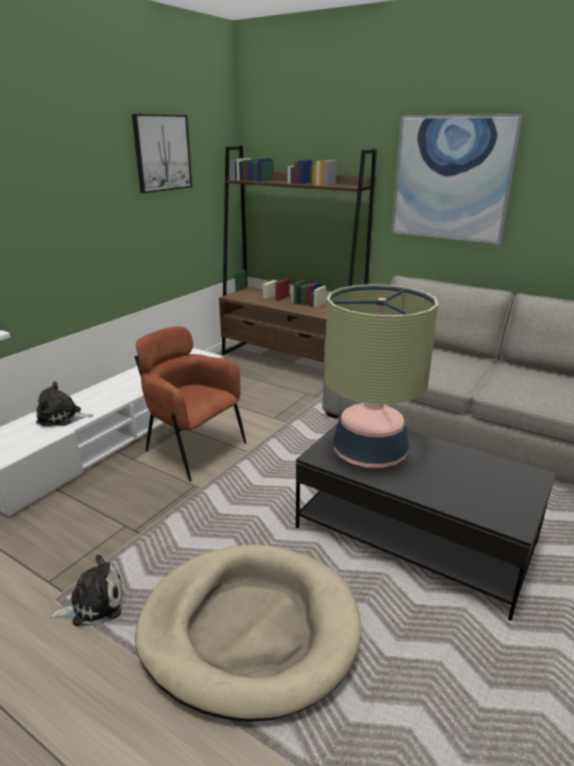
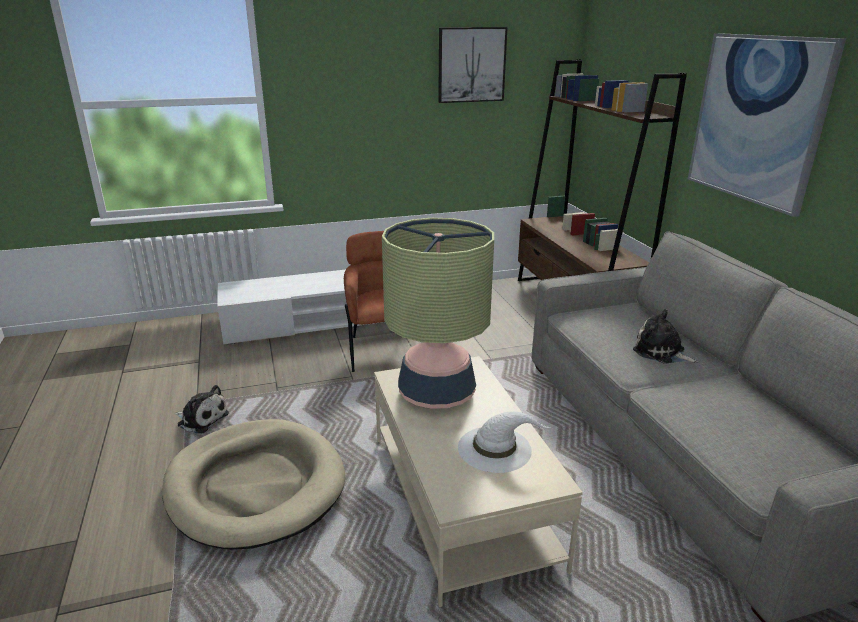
camera: 40 degrees right, 0 degrees up
plush toy [36,381,93,427] -> plush toy moved to [633,309,699,364]
black coffee table [296,423,556,621] -> beige coffee table [374,356,583,607]
none -> white hat [458,411,552,473]

